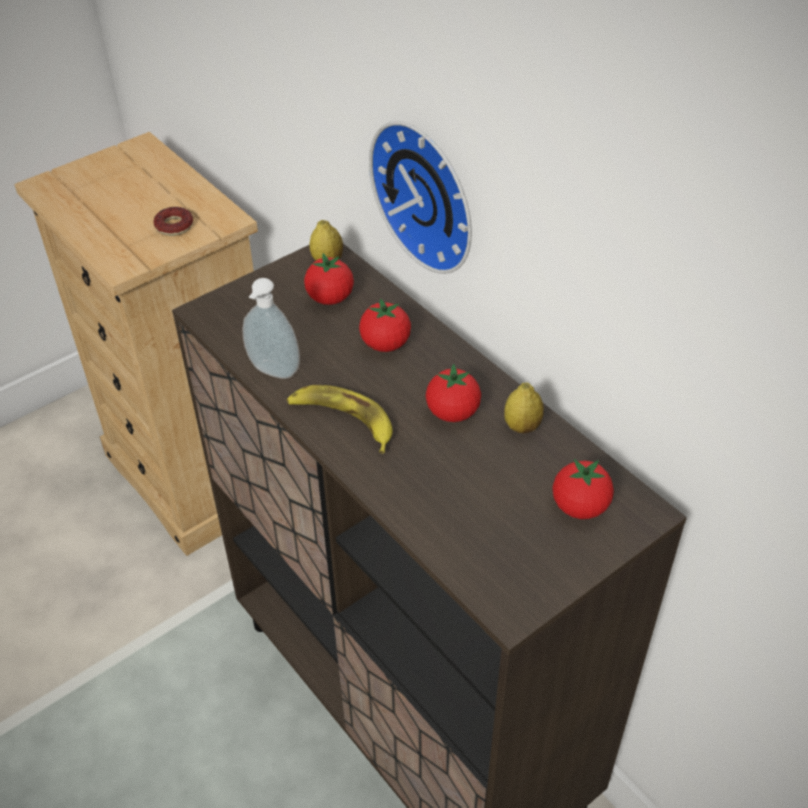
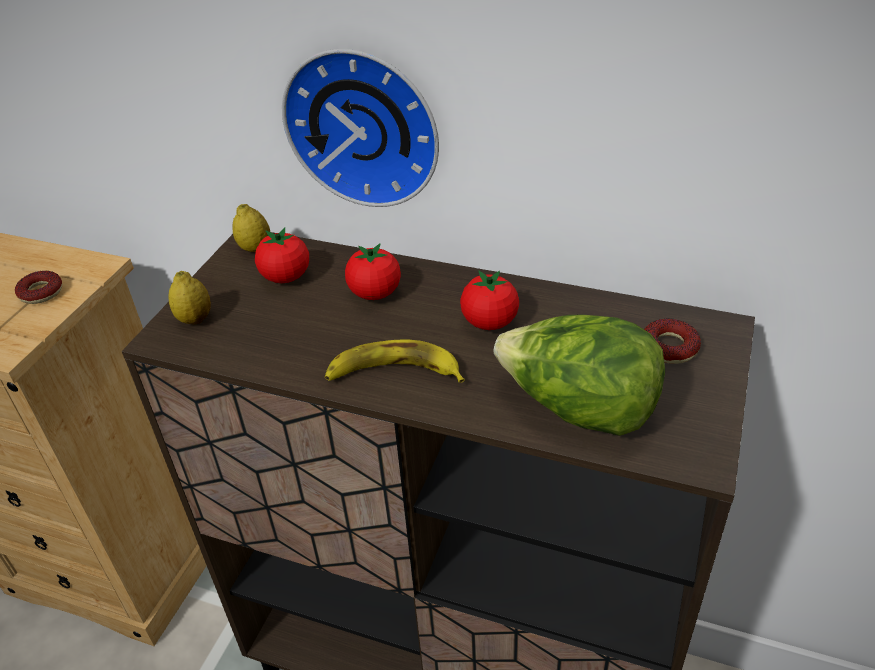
camera: 30 degrees left, 5 degrees down
soap dispenser [243,278,300,379] -> none
lemon [504,383,544,433] -> lemon moved to [169,271,211,324]
tomato [553,459,614,519] -> donut [644,318,701,364]
none -> lettuce [493,315,665,436]

